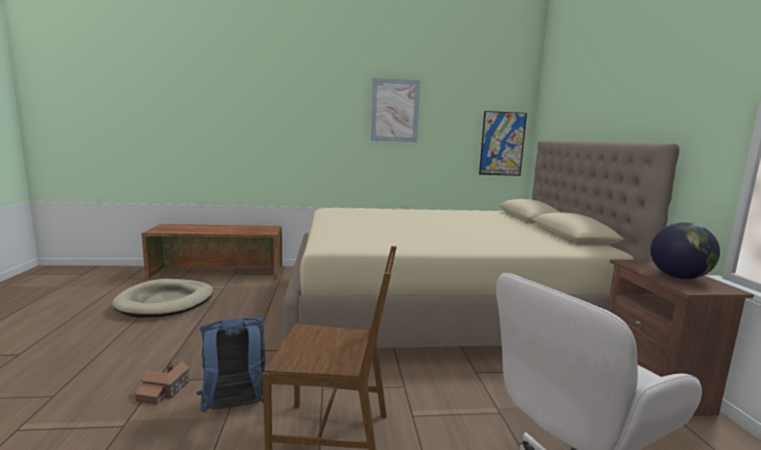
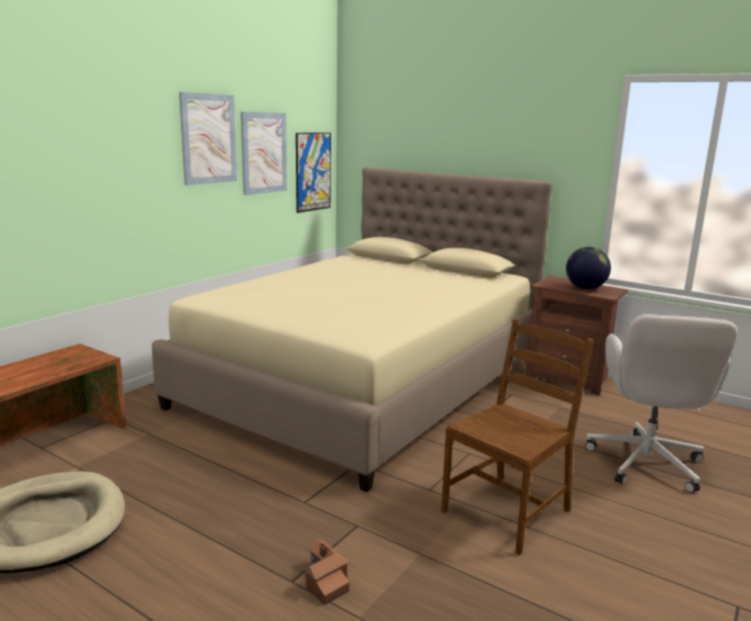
camera: 50 degrees left, 5 degrees up
blue backpack [196,318,266,413] -> none
none -> picture [241,112,287,195]

